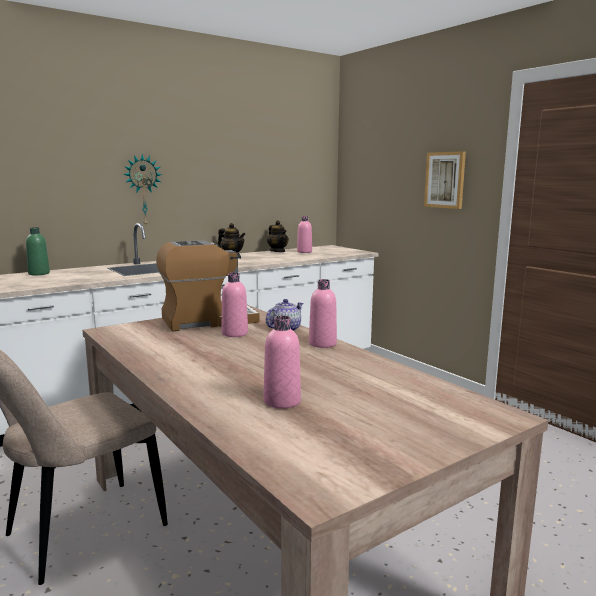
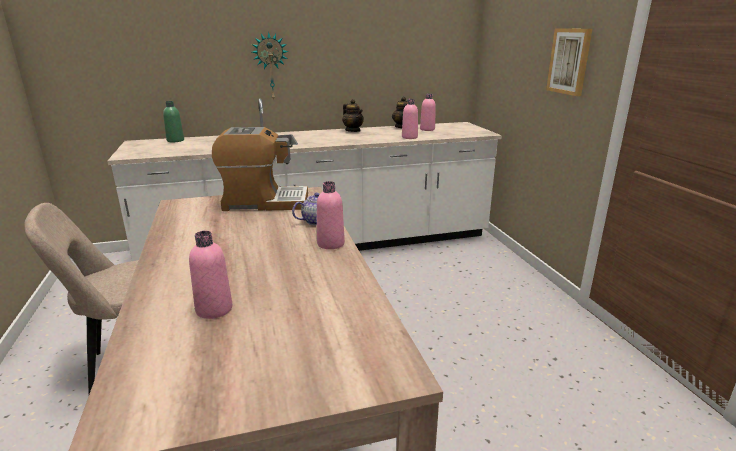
camera: 20 degrees right, 10 degrees up
pink bottle [222,273,248,337] -> pink bottle moved to [402,99,418,139]

